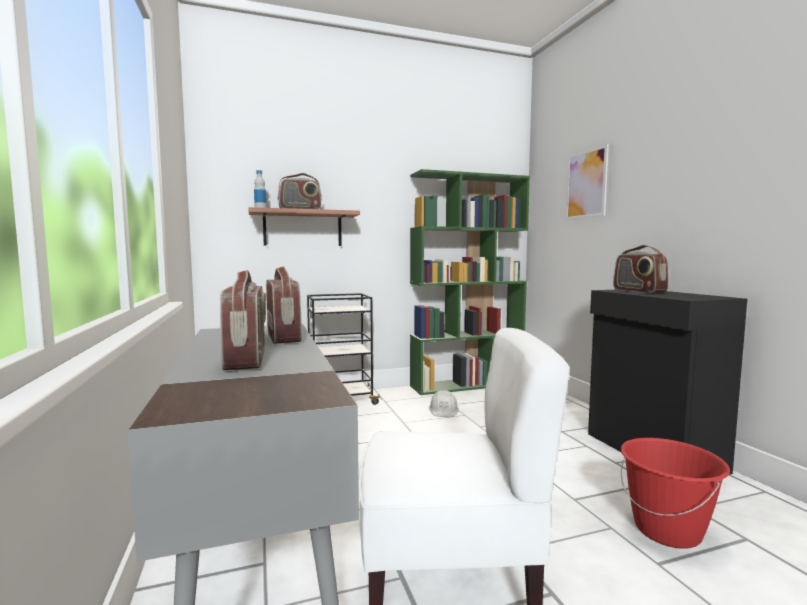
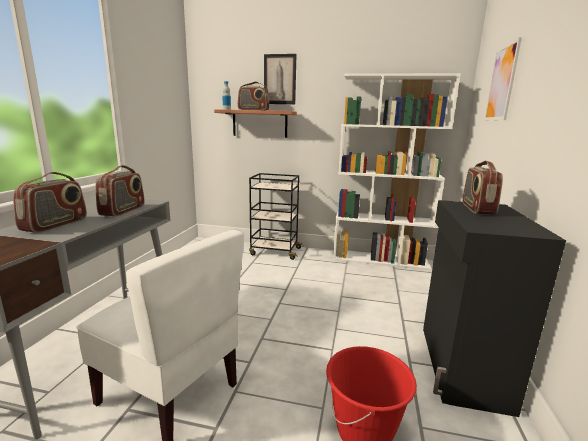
camera: 30 degrees right, 10 degrees up
green bookcase [410,169,530,395] -> white bookcase [333,73,461,270]
white hard hat [429,390,459,417] -> none
none -> picture [264,54,296,104]

